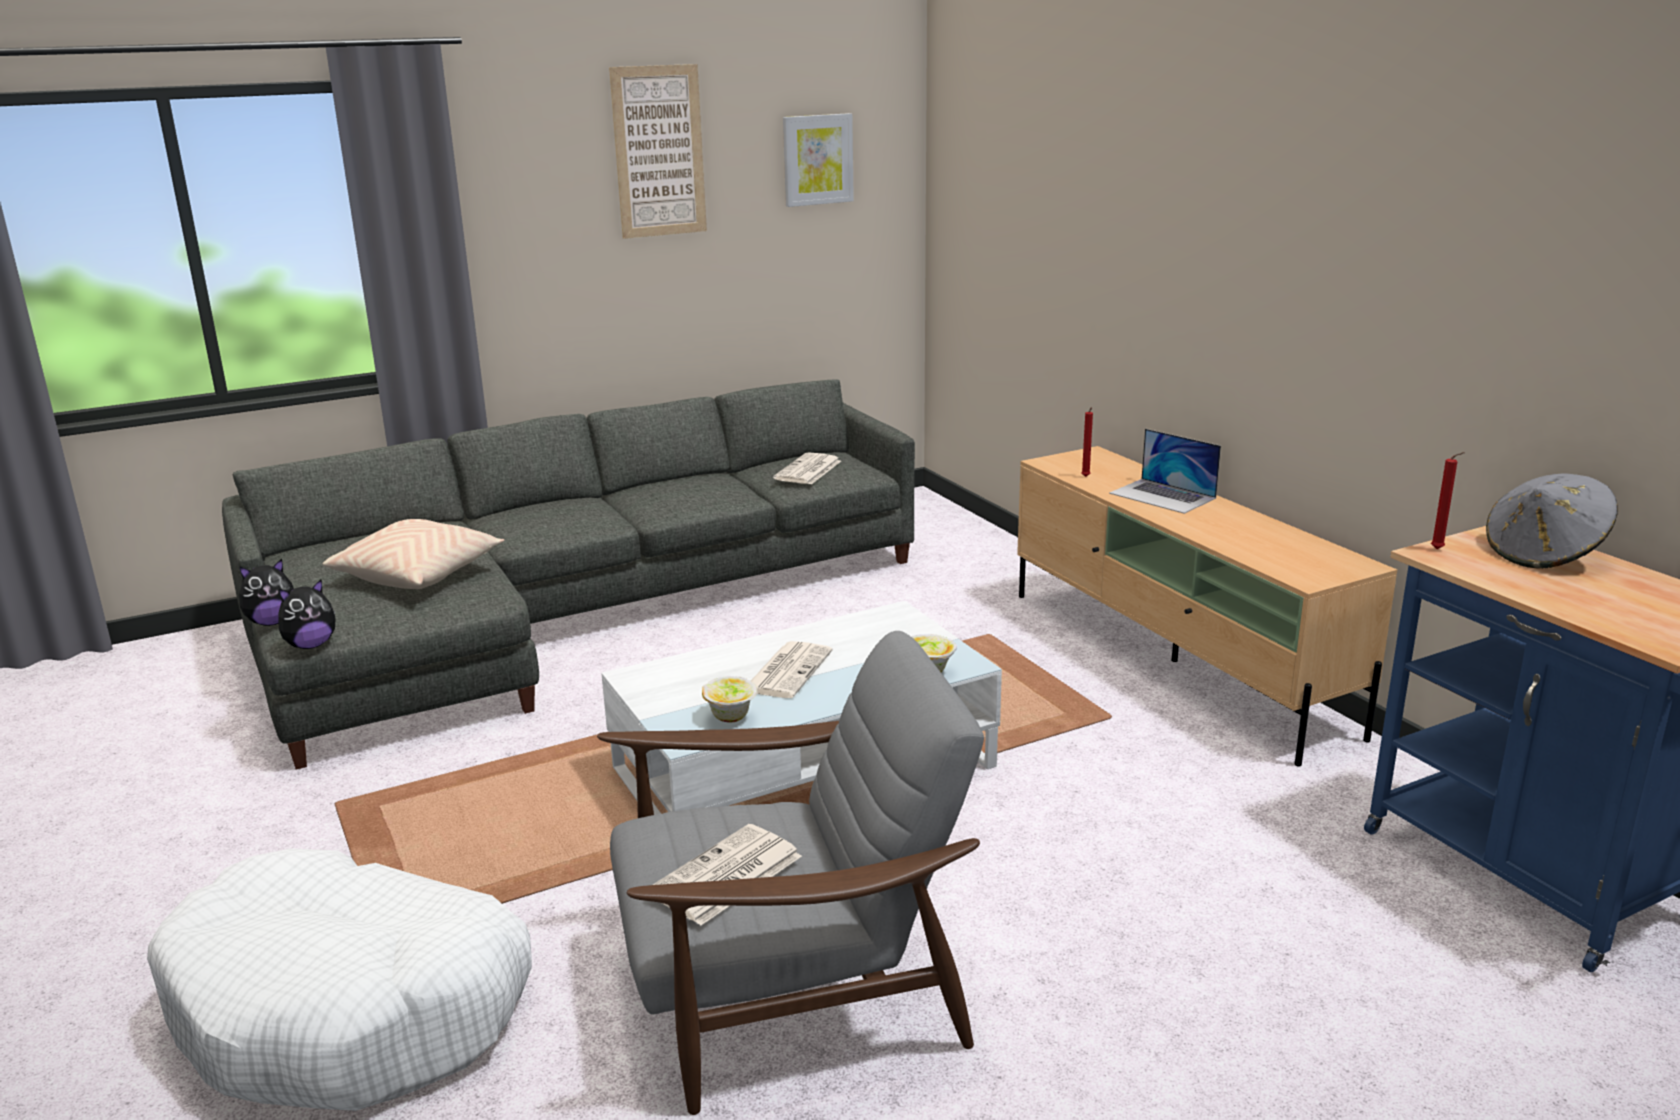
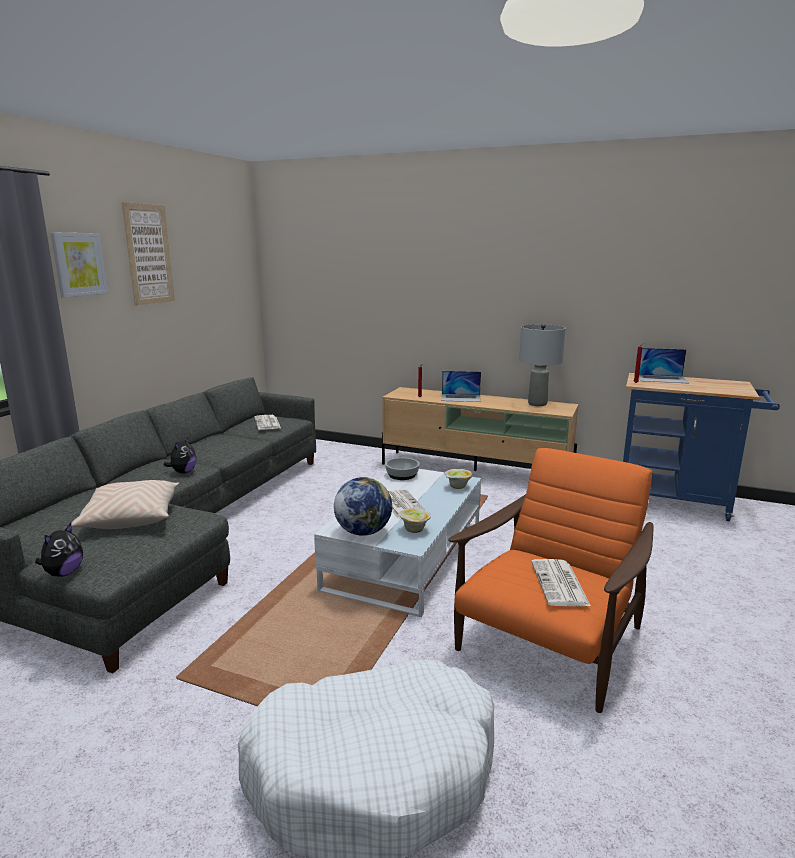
camera: 40 degrees left, 5 degrees down
plush toy [278,579,335,649] -> plush toy moved to [164,437,196,474]
grey armchair [597,631,984,1115] -> orange armchair [448,448,654,713]
picture [783,113,854,207] -> picture moved to [51,233,108,298]
grey hat [1486,473,1618,569] -> laptop [639,348,689,383]
none -> globe [334,477,392,536]
none -> bowl [385,458,420,480]
none -> grey table lamp [519,324,566,406]

